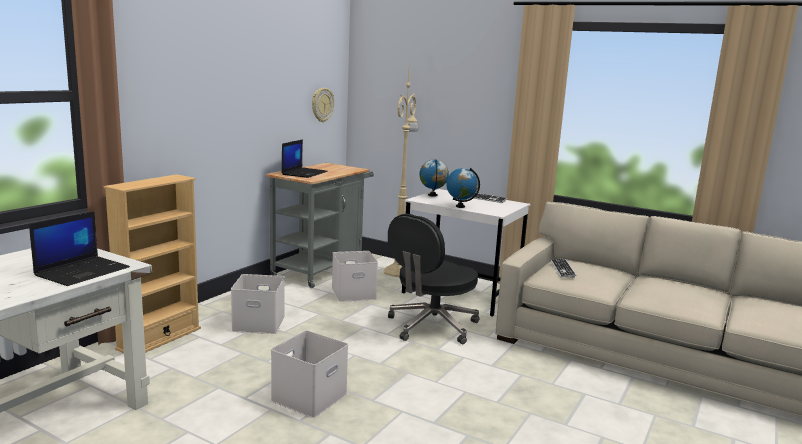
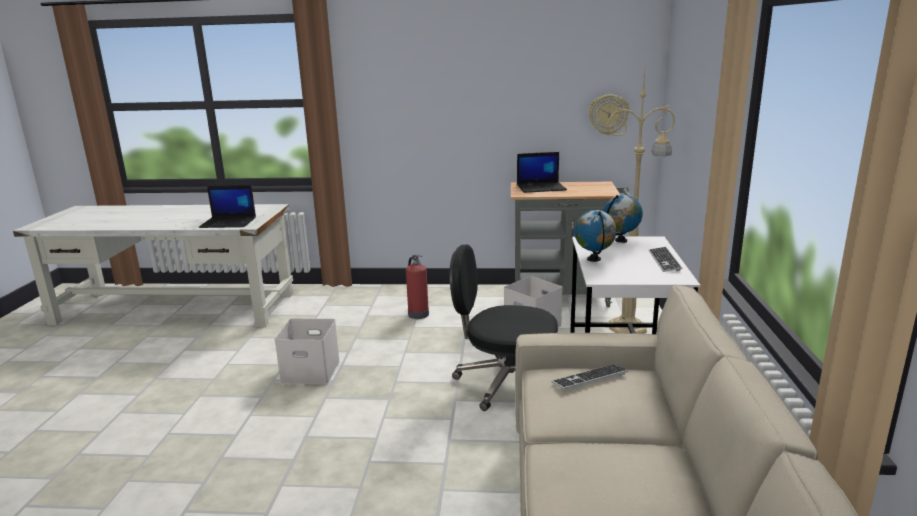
camera: 65 degrees right, 5 degrees up
beige bookcase [104,174,201,353] -> none
white storage box [231,274,285,334] -> fire extinguisher [406,255,429,319]

